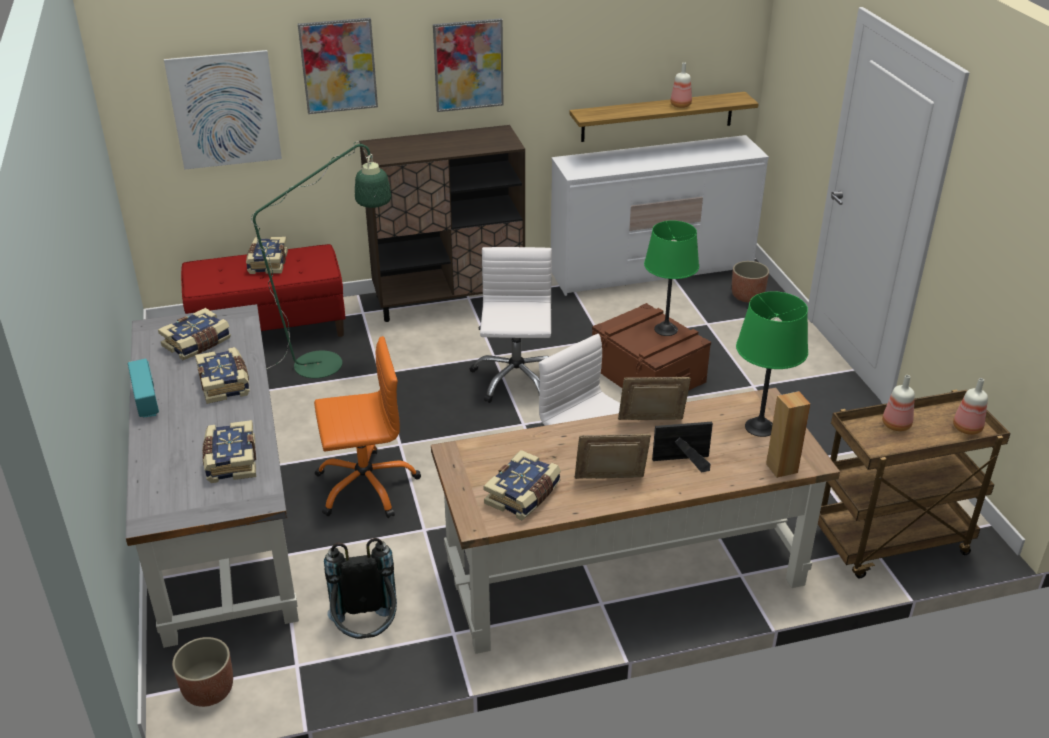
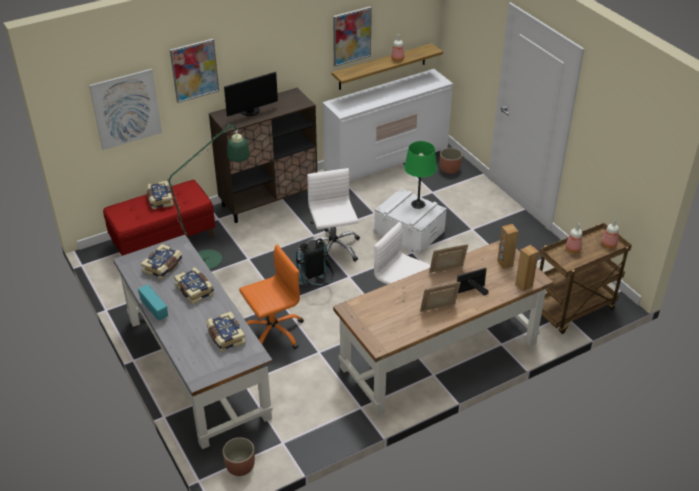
camera: 15 degrees left, 5 degrees up
black backpack [324,538,397,639] -> black backpack moved to [296,238,335,287]
picture [433,18,503,112] -> picture moved to [333,6,372,66]
book [484,450,561,520] -> none
brown storage box [592,303,711,390] -> white storage box [374,188,447,254]
green table lamp [736,291,808,437] -> brown speaker [497,224,518,269]
none -> monitor [224,72,278,117]

